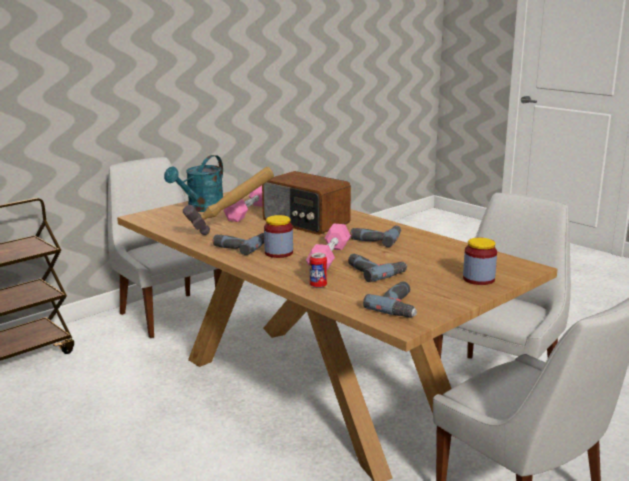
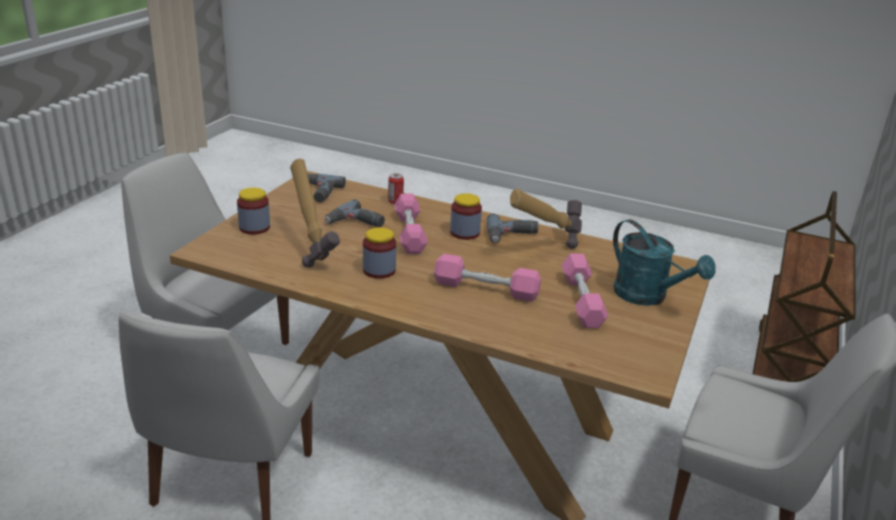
camera: 155 degrees right, 10 degrees up
turquoise watering can [164,155,223,212] -> turquoise watering can turned 135 degrees clockwise [613,219,716,306]
radio [262,171,351,235] -> pink dumbbell [434,254,541,302]
power drill [350,225,401,247] -> jar [363,227,396,279]
none -> hammer [290,159,340,268]

